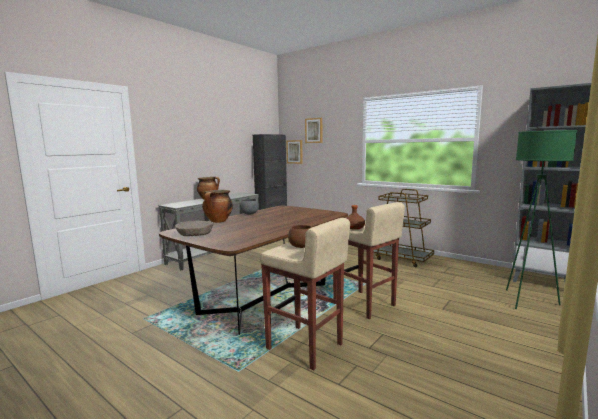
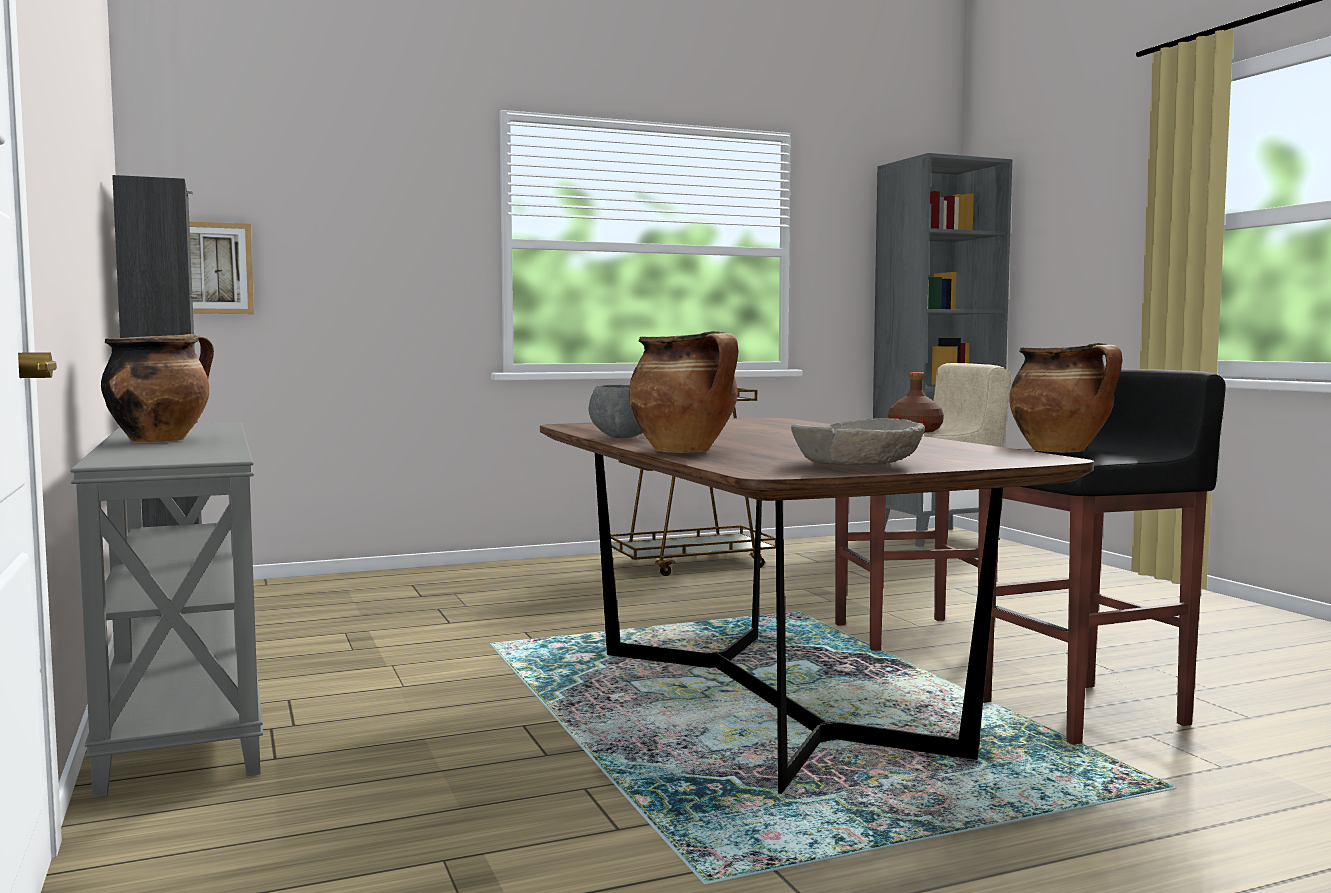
camera: 60 degrees left, 5 degrees down
beige stool [259,218,350,370] -> black stool [978,369,1226,745]
brown bowl [288,225,312,248] -> cooking pot [1009,343,1123,452]
picture [305,118,322,143] -> none
green floor lamp [506,130,577,309] -> none

